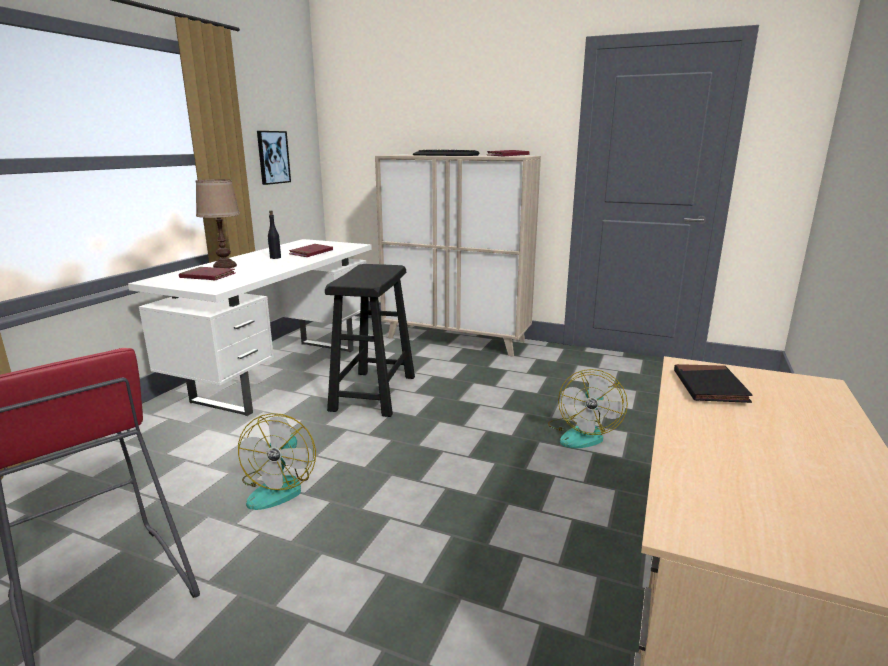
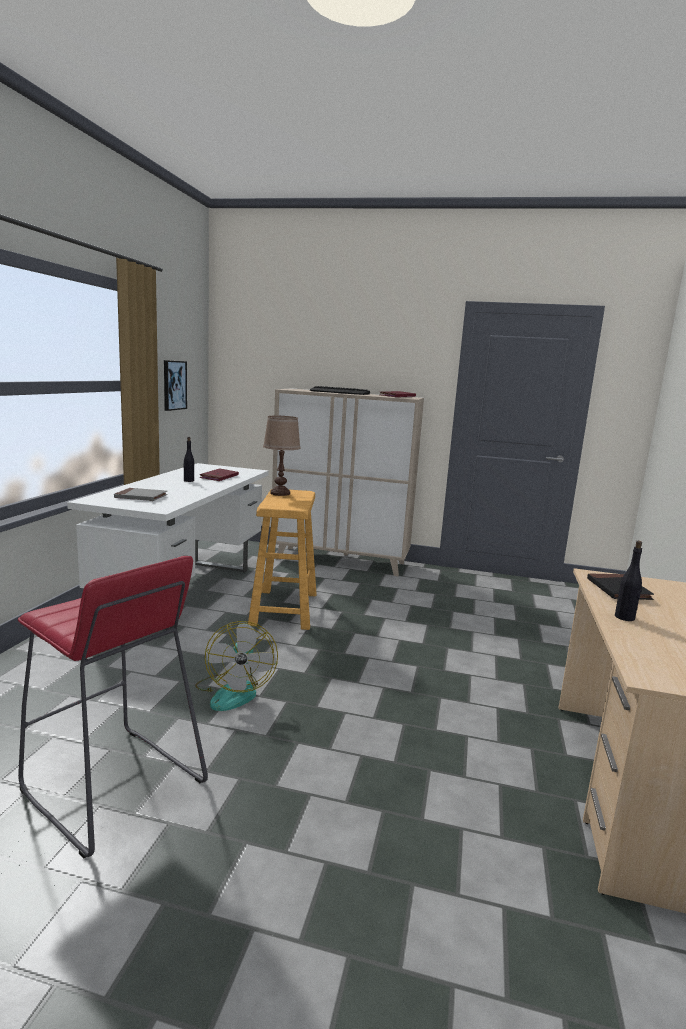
camera: 10 degrees left, 5 degrees down
red book [179,267,236,281] -> grey book [114,488,168,501]
brown table lamp [196,179,240,268] -> brown table lamp moved to [263,416,301,496]
black stool [325,264,415,417] -> beige stool [248,489,317,630]
fan [548,369,628,448] -> none
none -> black bottle [615,541,642,621]

